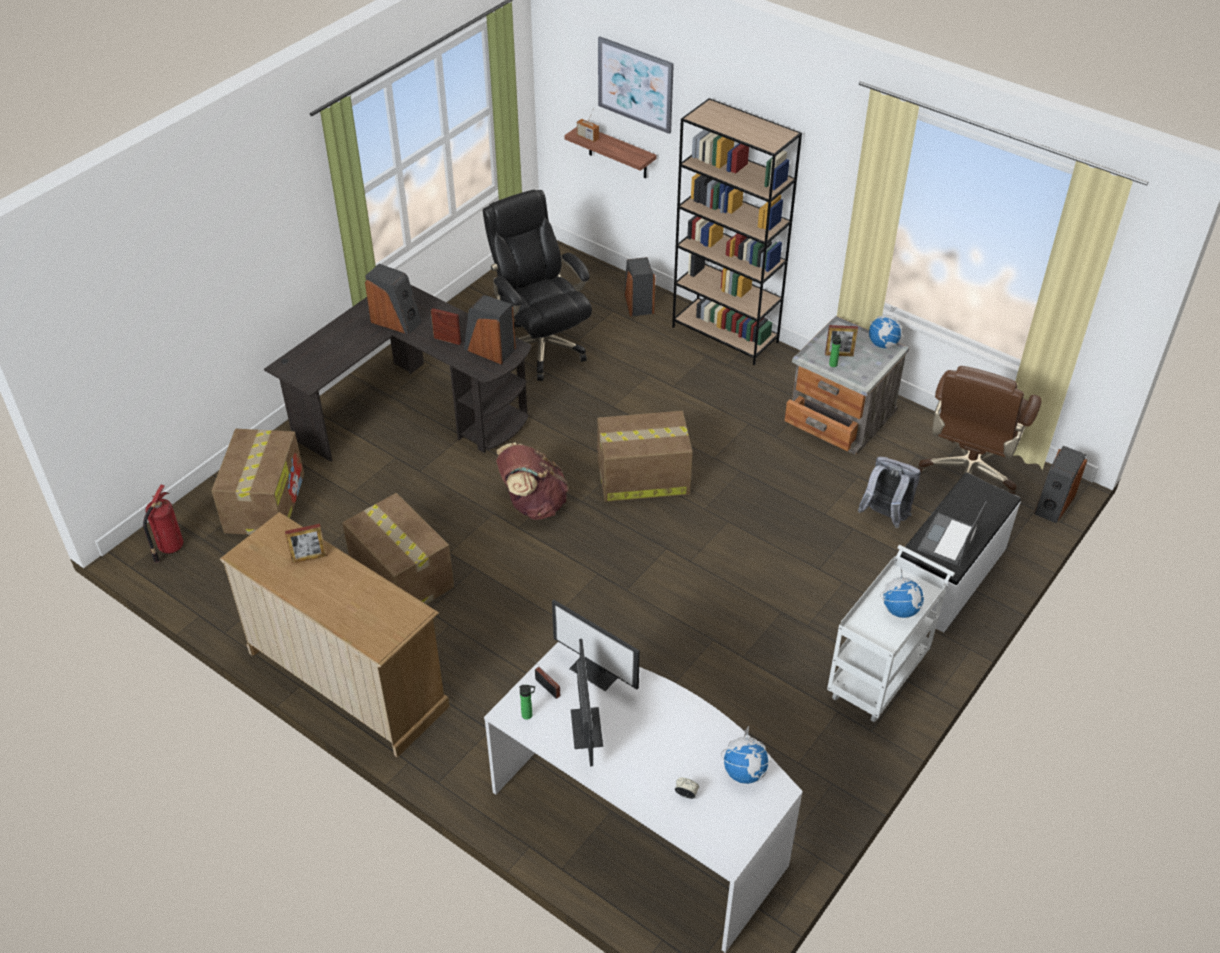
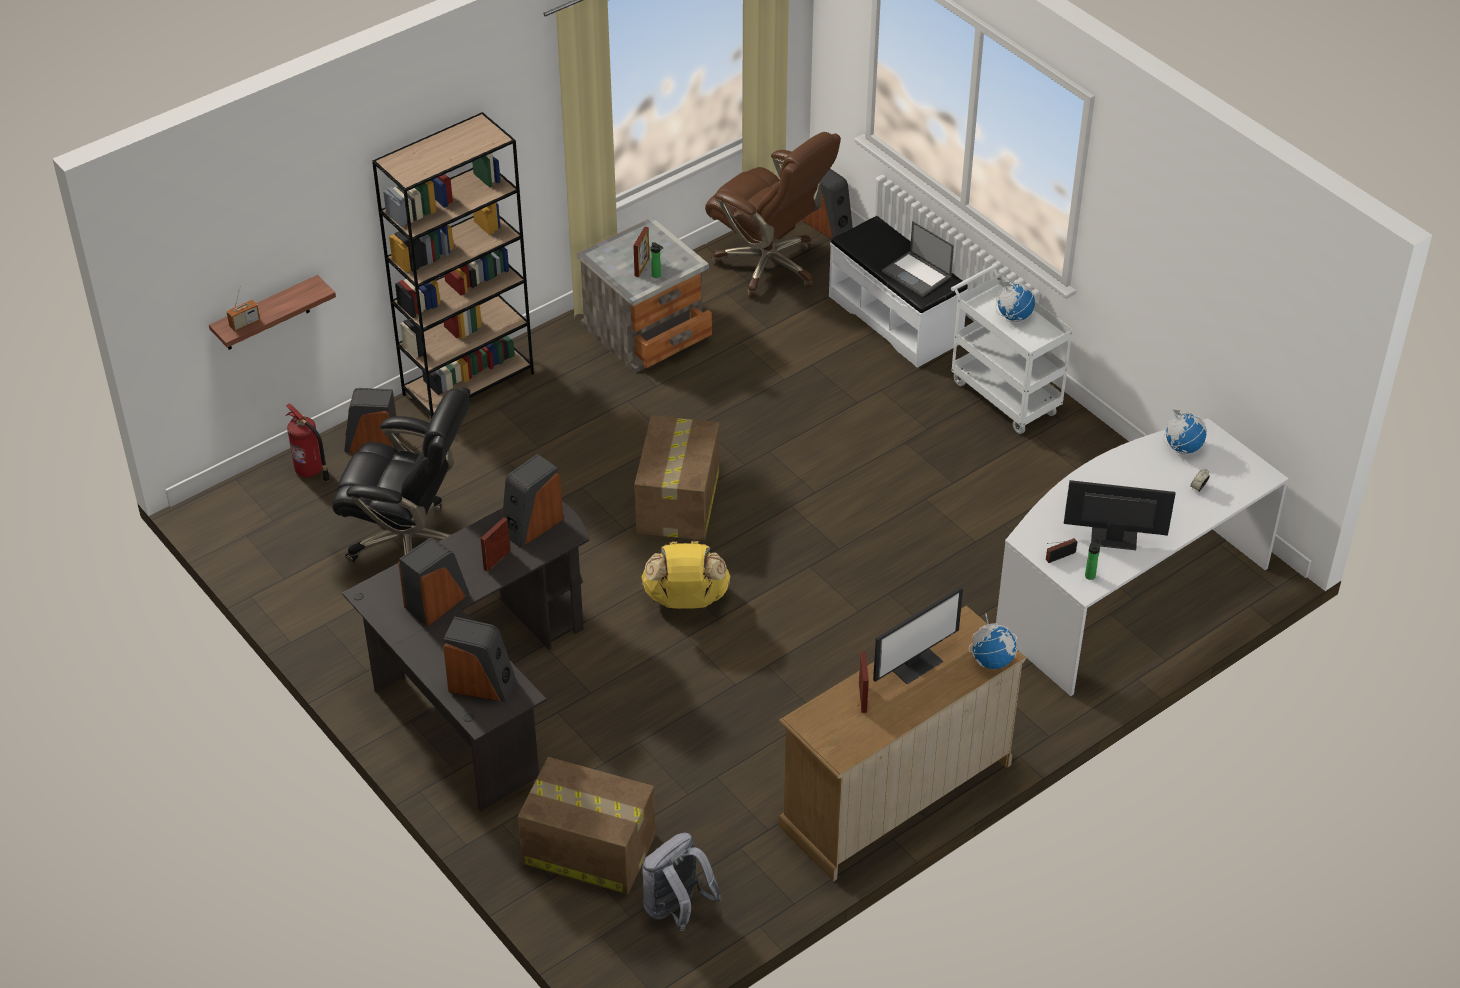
camera: 75 degrees left, 0 degrees up
fire extinguisher [143,484,183,563] -> fire extinguisher moved to [286,403,330,482]
cardboard box [342,493,454,604] -> none
black office chair [483,190,592,381] -> black office chair turned 150 degrees counterclockwise [332,387,470,562]
brown backpack [496,442,569,520] -> yellow backpack [642,541,730,609]
monitor [552,600,640,691] -> monitor moved to [873,587,963,684]
picture [598,37,674,134] -> none
grey backpack [858,457,921,528] -> grey backpack moved to [643,833,722,931]
globe [869,307,903,349] -> globe moved to [968,613,1017,669]
none -> speaker [443,616,516,702]

